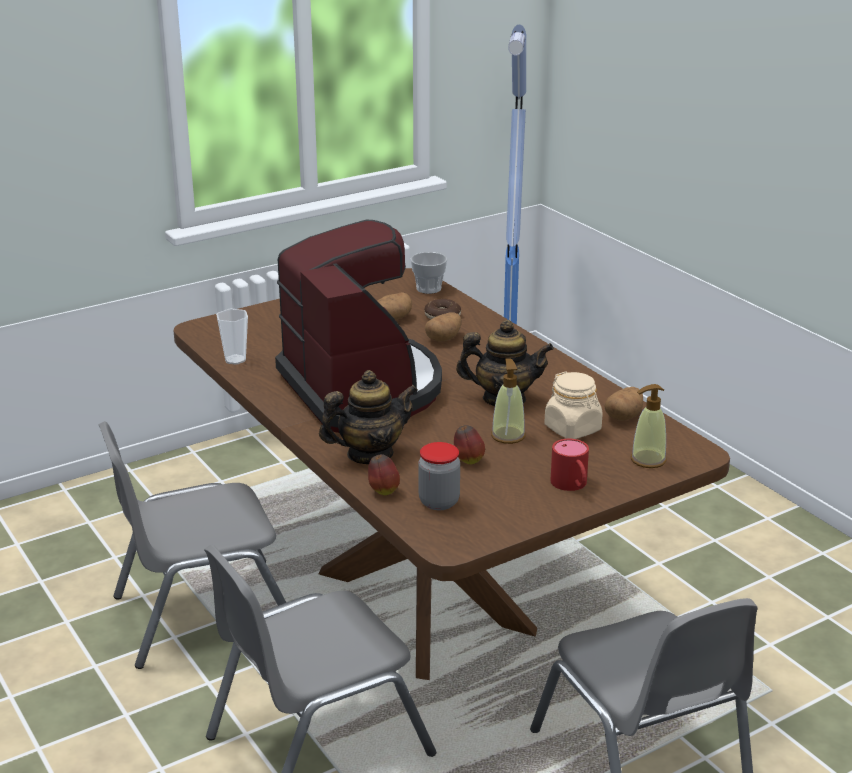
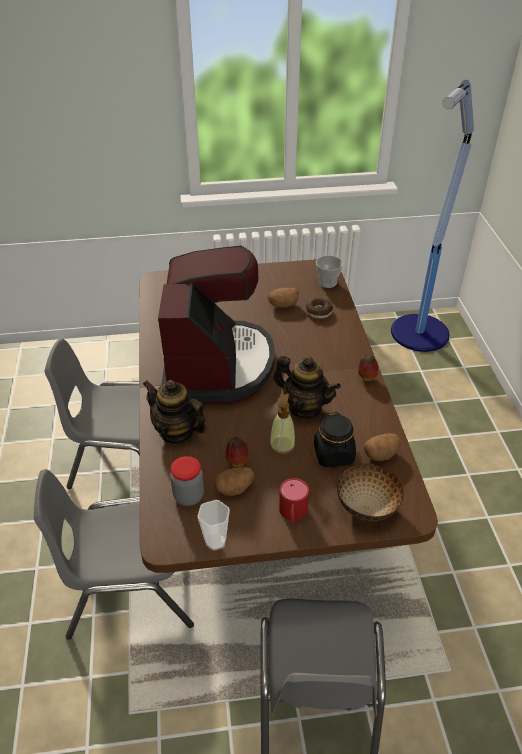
camera: 25 degrees right, 15 degrees up
cup [216,308,248,365] -> cup moved to [197,500,230,551]
teapot [319,370,418,464] -> teapot turned 150 degrees counterclockwise [143,380,207,444]
apple [368,454,400,496] -> apple moved to [358,355,378,381]
potato [425,312,462,342] -> potato moved to [214,467,255,496]
beige jar [544,371,603,439] -> black jar [314,412,356,467]
soap dispenser [631,384,666,468] -> bowl [337,463,405,521]

